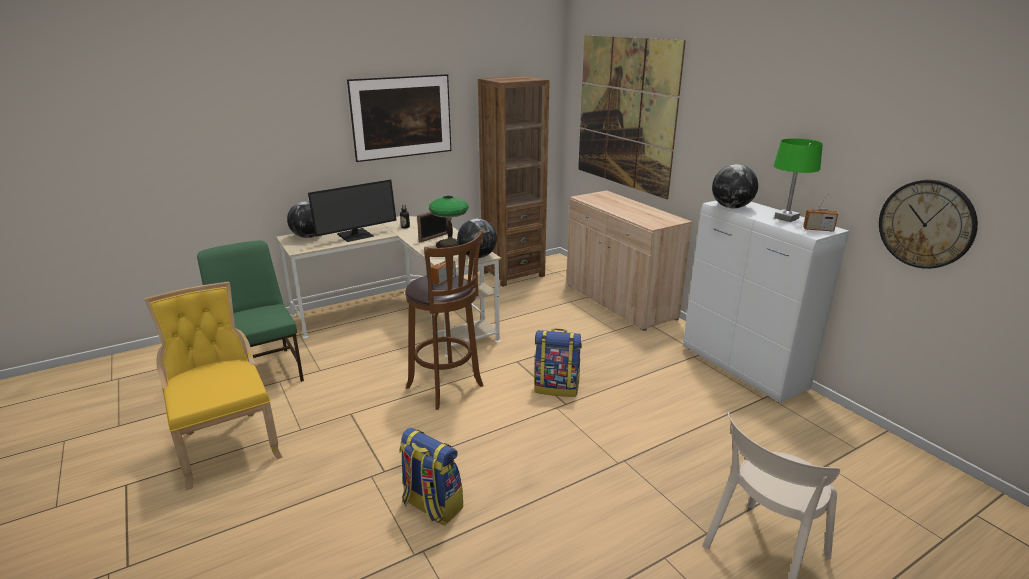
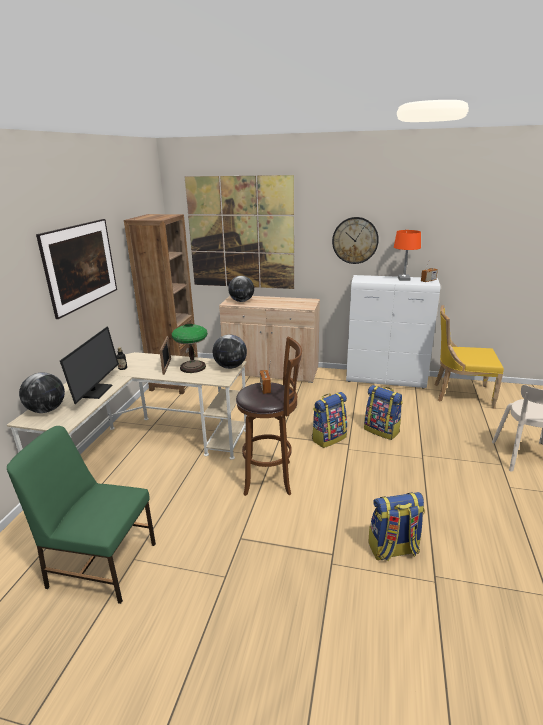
camera: 45 degrees left, 0 degrees up
yellow chair [144,282,283,491] -> yellow chair moved to [435,305,504,409]
globe [712,164,758,208] -> globe moved to [228,276,254,302]
green table lamp [774,138,823,222] -> orange table lamp [394,230,421,281]
wall clock [879,180,978,269] -> wall clock moved to [332,217,379,264]
none -> backpack [364,385,403,440]

